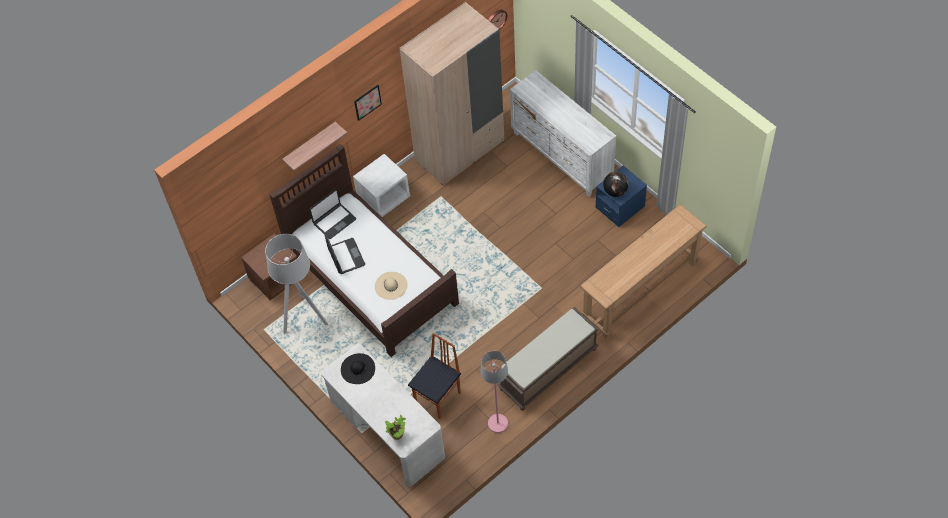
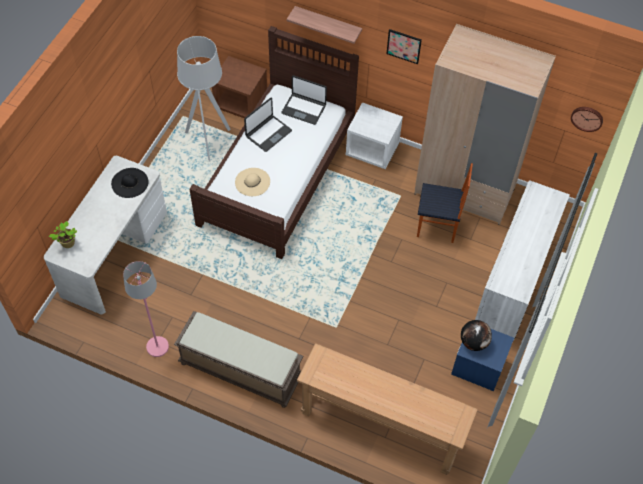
camera: 60 degrees right, 0 degrees up
chair [408,333,461,419] -> chair moved to [417,163,473,243]

